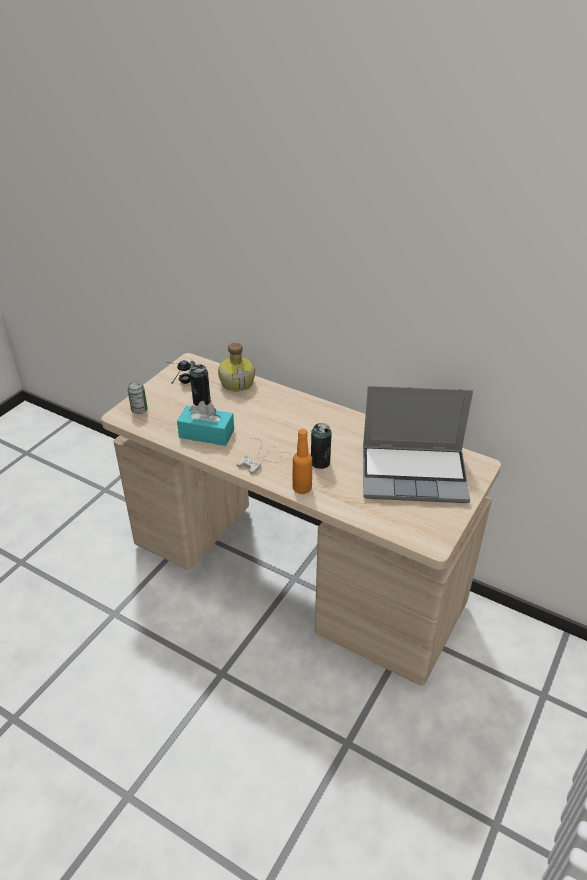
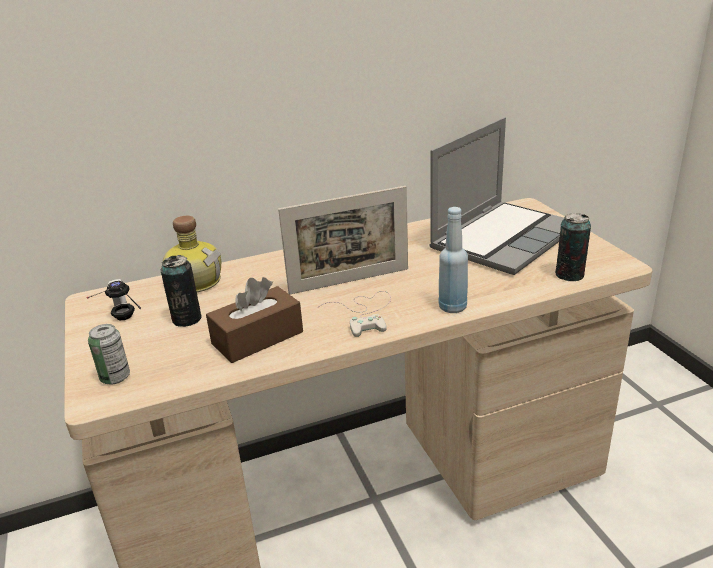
camera: 50 degrees left, 10 degrees down
turquoise tissue box [177,401,234,446] -> brown tissue box [206,277,303,363]
orange bottle [292,429,312,494] -> blue bottle [439,207,468,313]
can [311,423,332,469] -> can moved to [555,213,591,281]
none -> picture frame [278,186,408,295]

